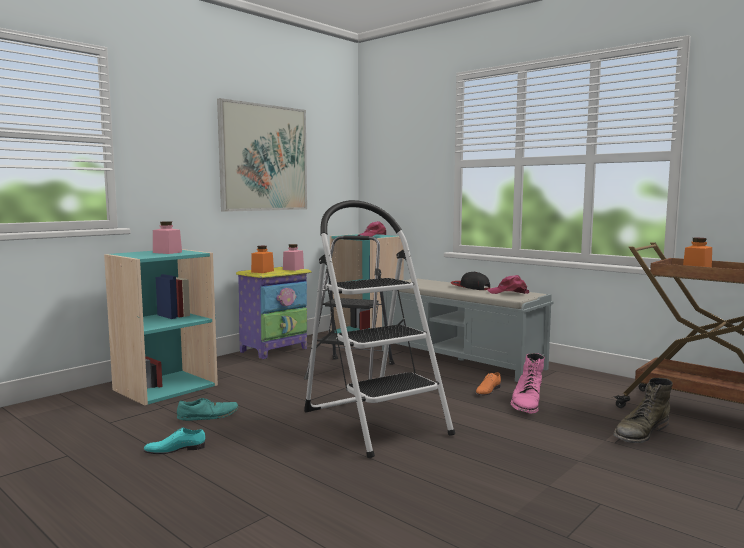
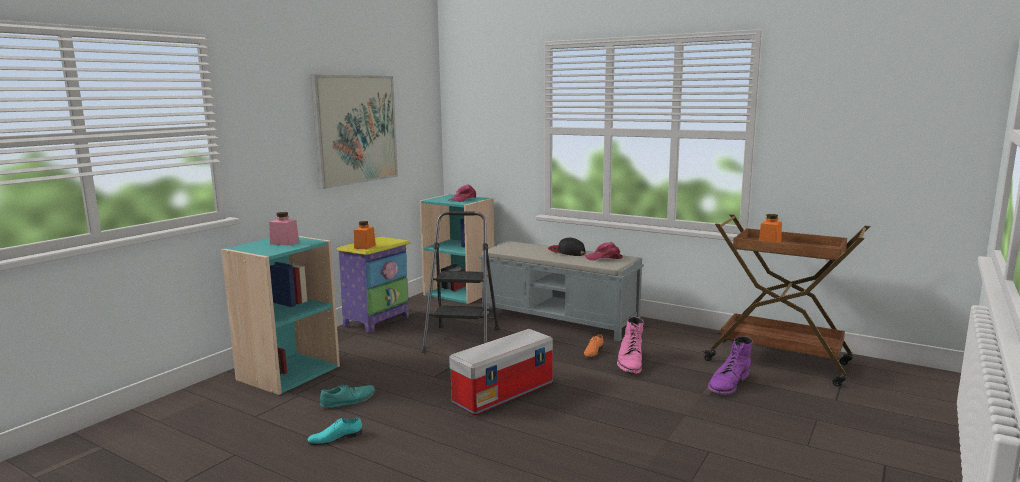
camera: 10 degrees left, 5 degrees up
pink jar [283,244,304,271] -> none
step ladder [304,200,455,458] -> storage box [449,329,553,415]
green boot [613,378,673,443] -> purple boot [708,336,753,395]

